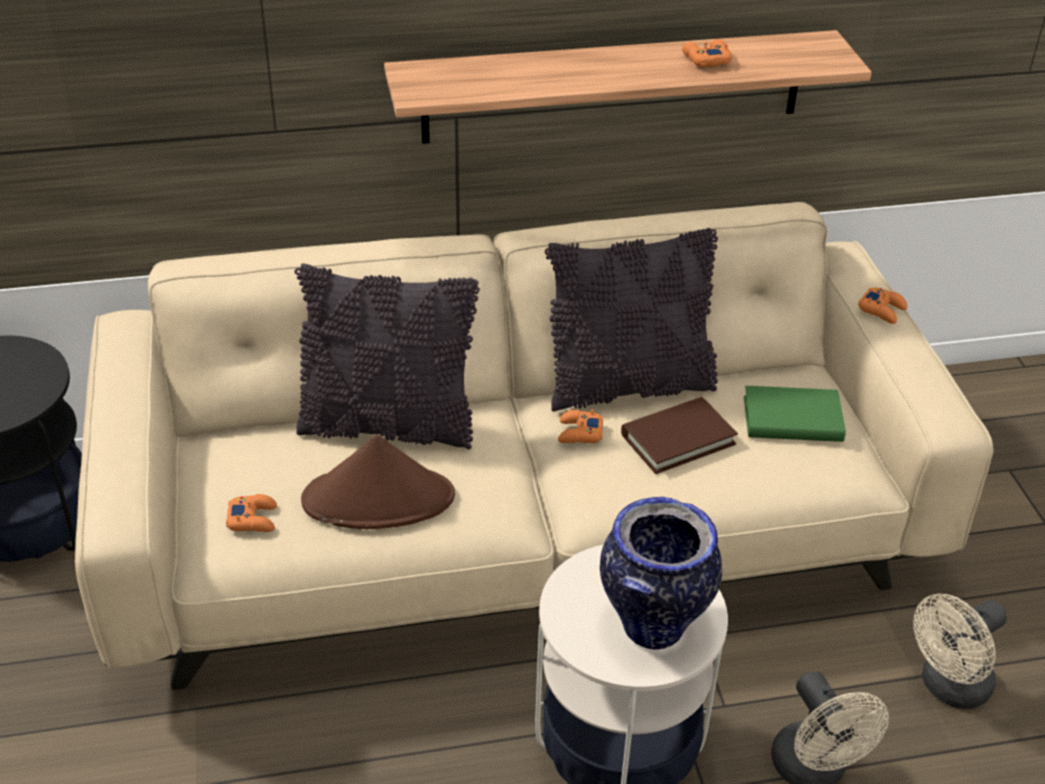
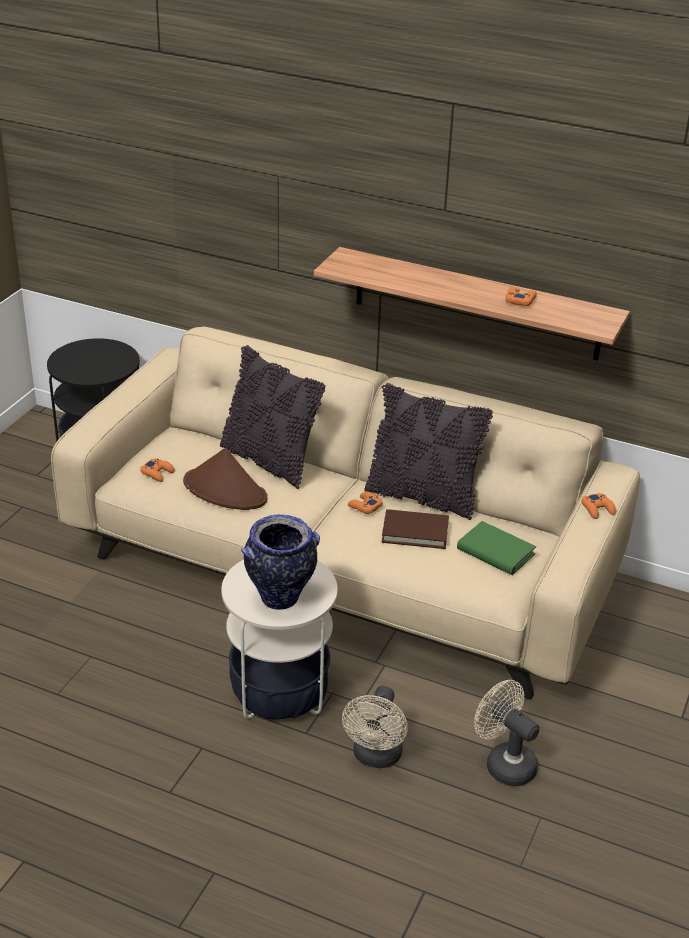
camera: 35 degrees right, 5 degrees down
beige fan [913,594,1007,709] -> beige fan turned 45 degrees clockwise [474,680,539,786]

